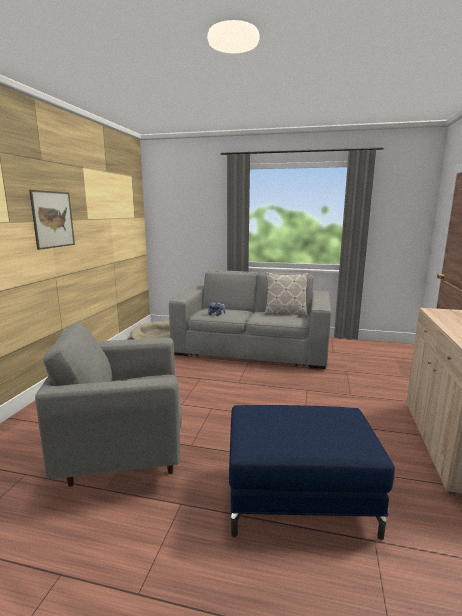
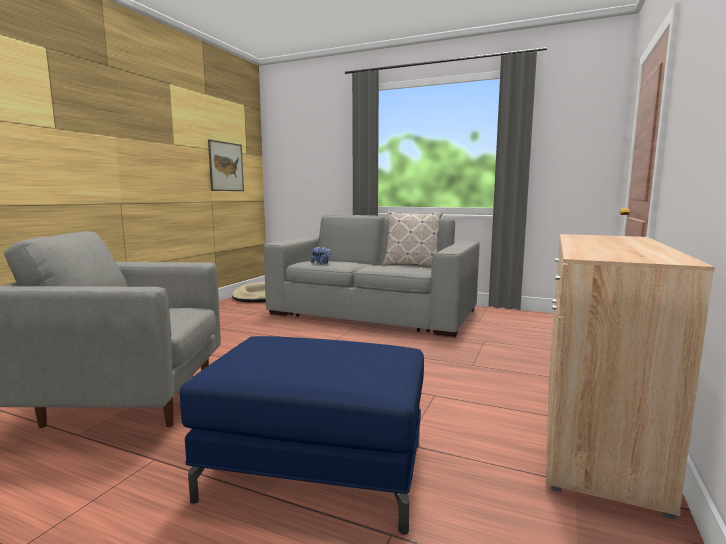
camera: 10 degrees right, 5 degrees down
picture [29,190,75,250] -> picture moved to [208,140,244,191]

